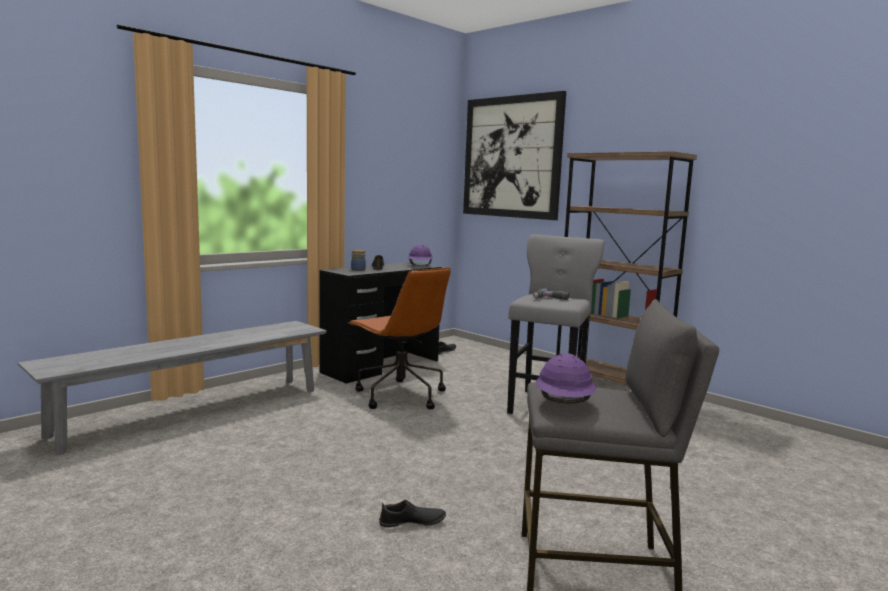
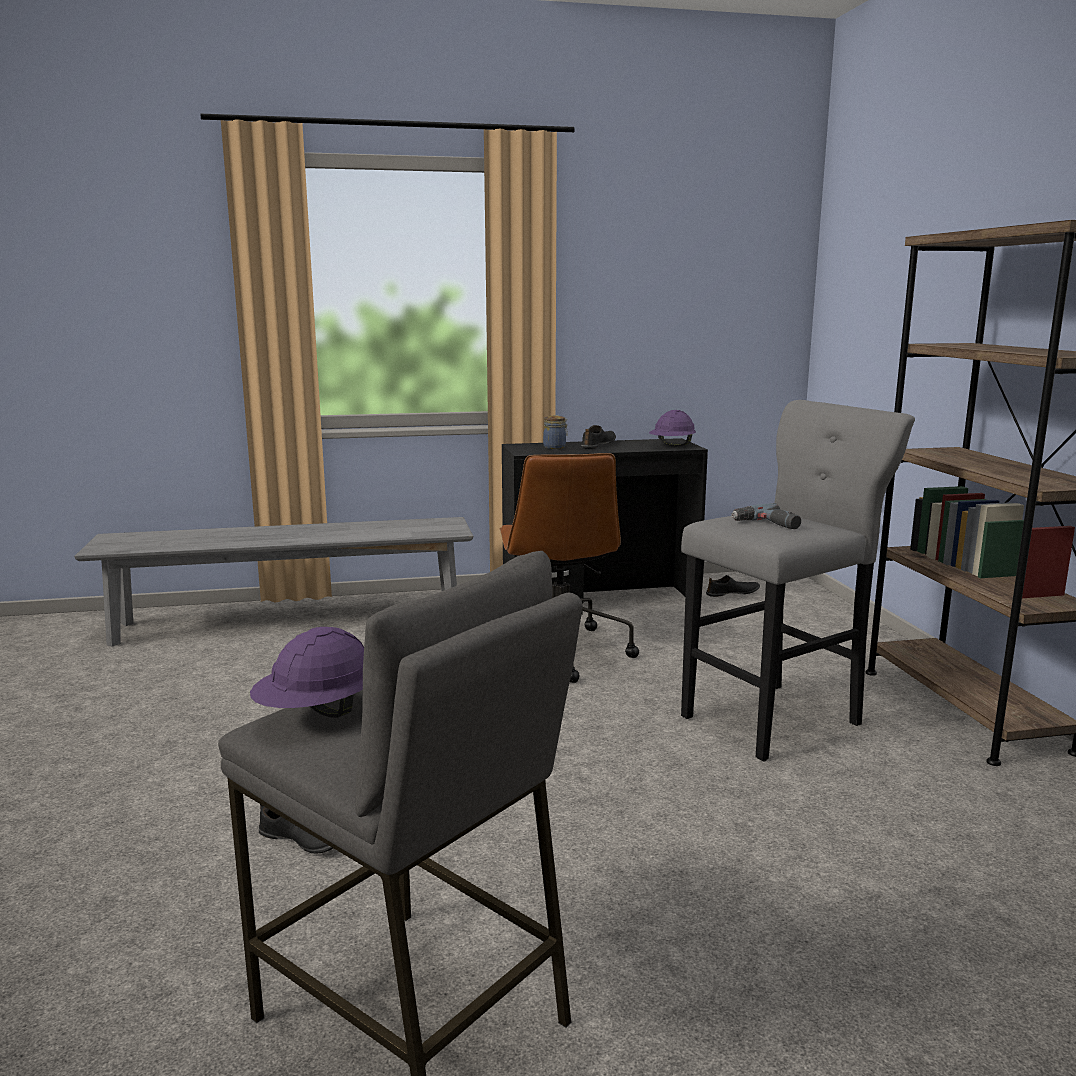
camera: 35 degrees right, 5 degrees up
picture [463,91,566,220] -> none

